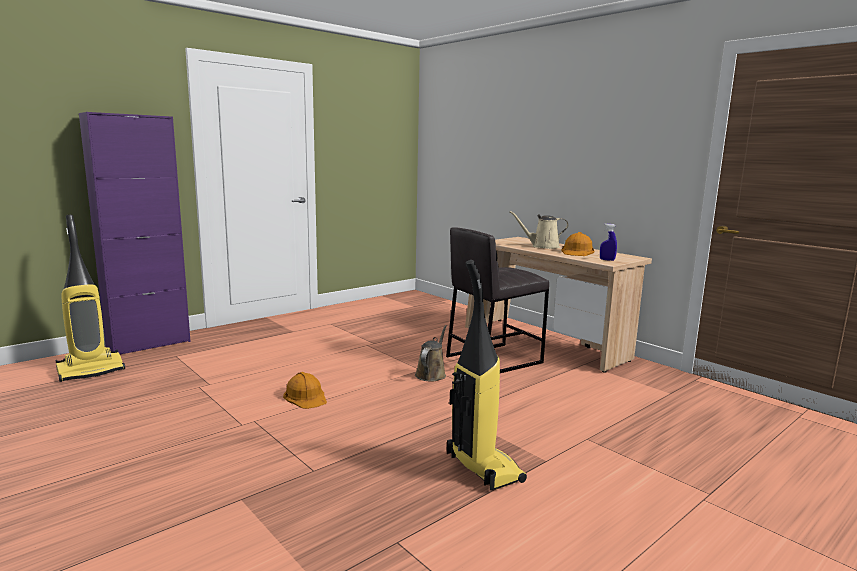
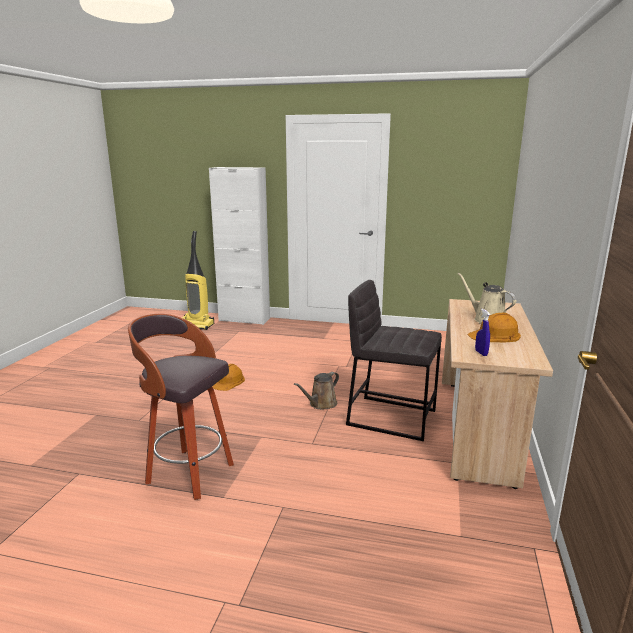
camera: 55 degrees right, 5 degrees up
purple cabinet [79,112,191,354] -> white cabinet [209,167,270,325]
brown watering can [415,325,447,381] -> brown watering can turned 150 degrees clockwise [294,372,339,410]
vacuum cleaner [447,260,527,490] -> stool [128,313,234,500]

